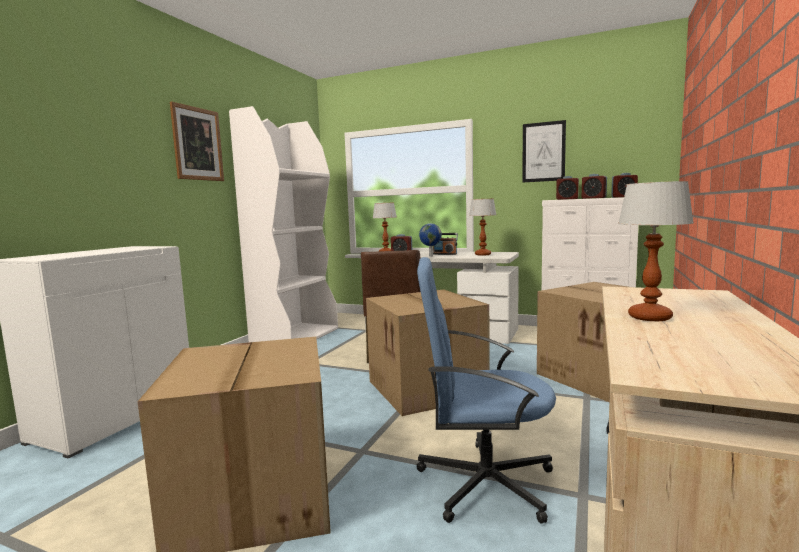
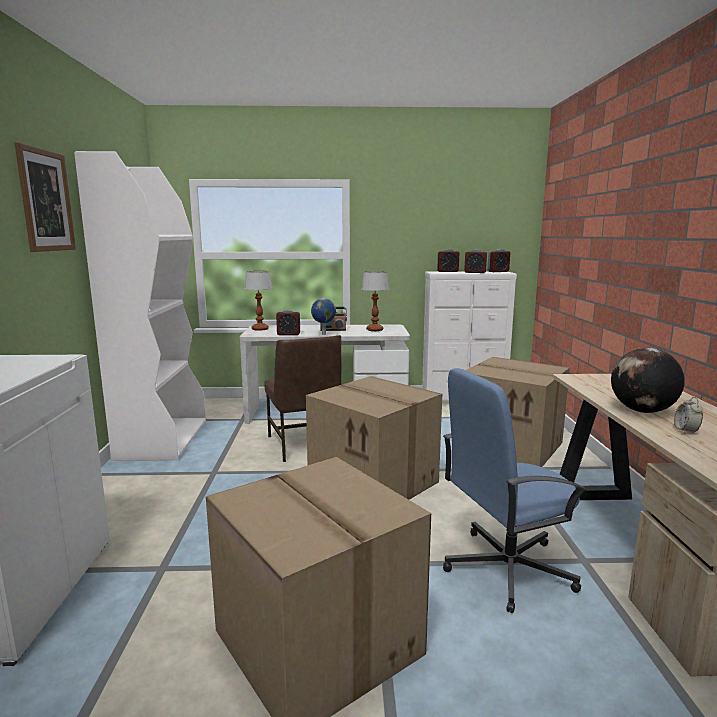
camera: 25 degrees left, 5 degrees up
picture [522,120,566,182] -> none
table lamp [618,181,694,321] -> globe [611,348,685,413]
none -> alarm clock [674,397,703,434]

